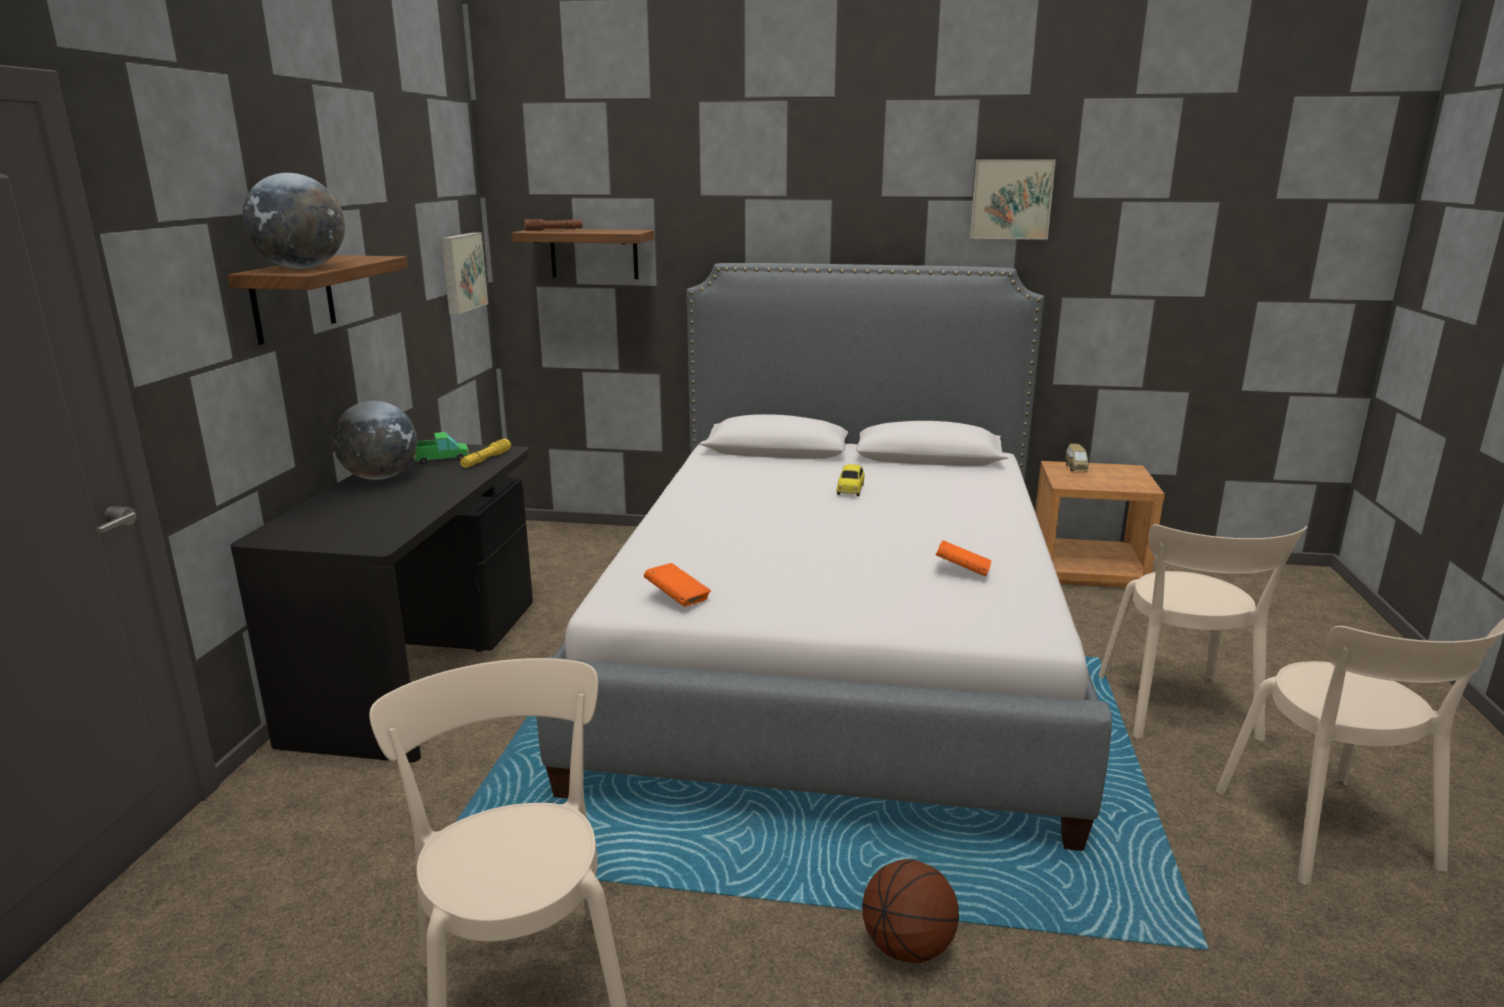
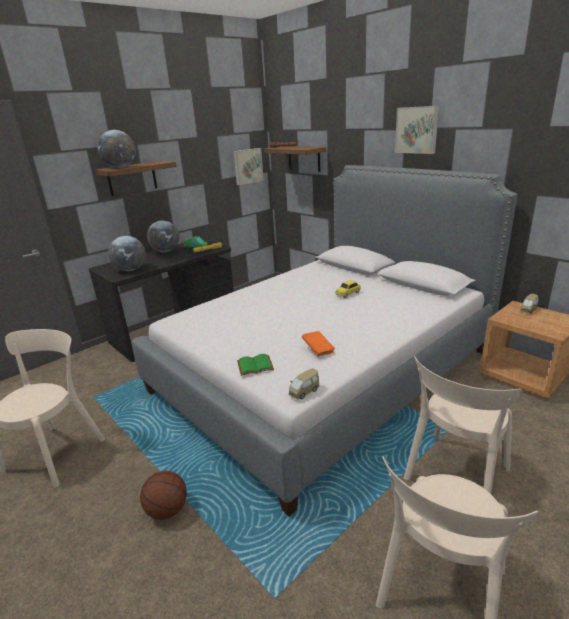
camera: 40 degrees right, 5 degrees up
orange book [644,563,711,607] -> none
picture [970,159,1056,240] -> picture moved to [395,106,439,154]
none -> globe [108,236,146,271]
none -> green book [237,354,274,376]
none -> toy car [289,368,319,399]

